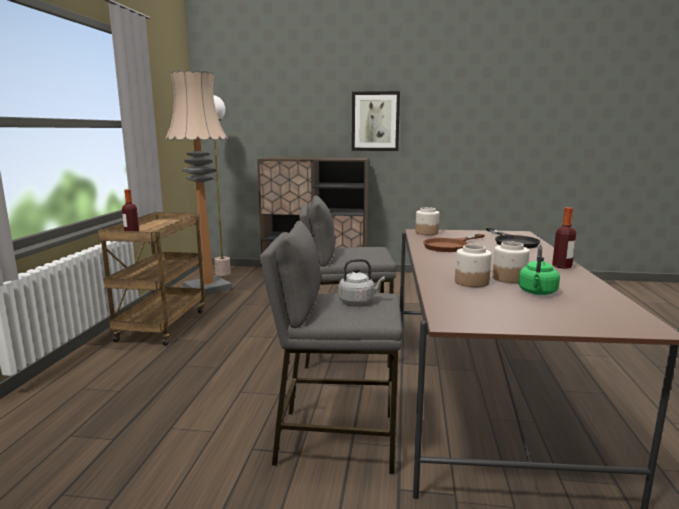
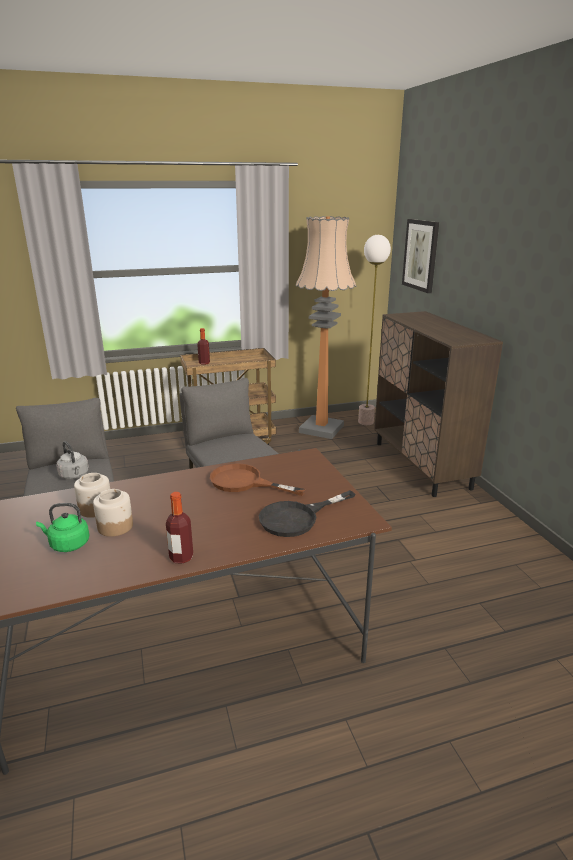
camera: 65 degrees right, 10 degrees up
picture [352,91,400,151] -> picture moved to [402,219,439,293]
jar [415,207,439,235] -> none

